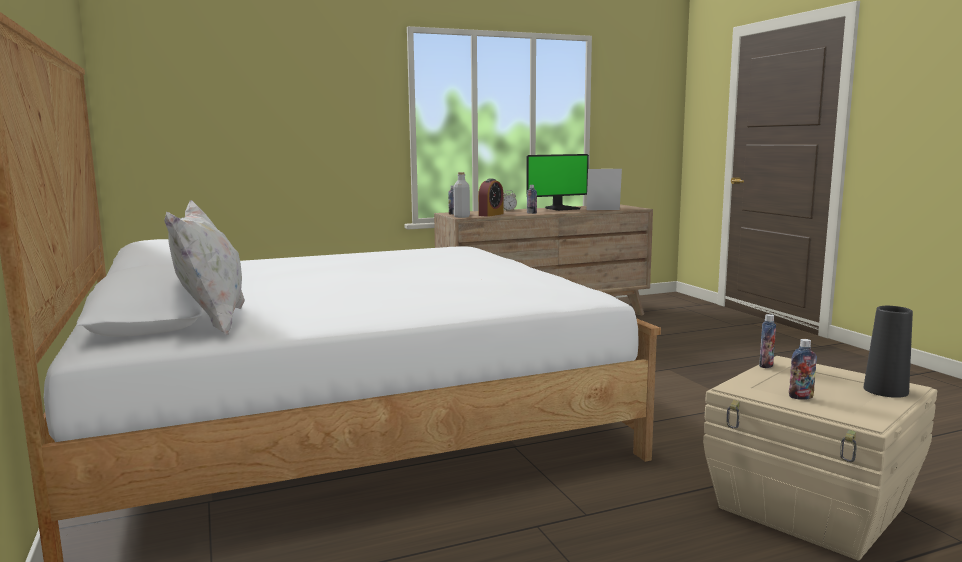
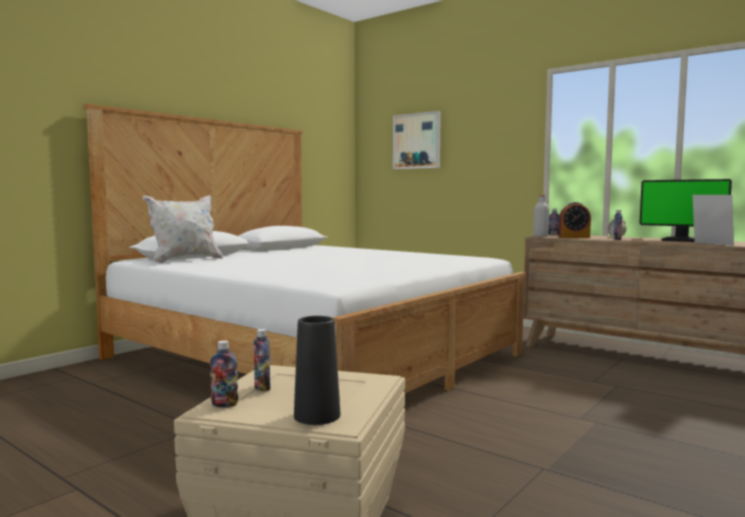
camera: 60 degrees right, 5 degrees down
bottle [759,314,776,368] -> bottle moved to [210,340,238,407]
none -> picture [393,111,441,169]

